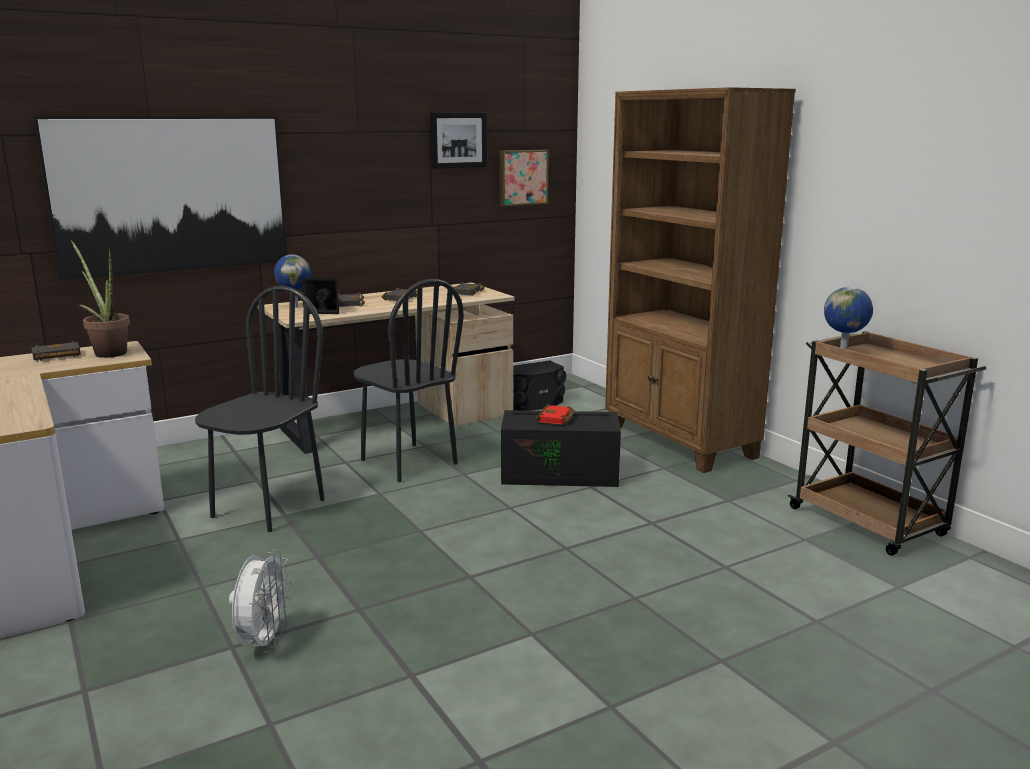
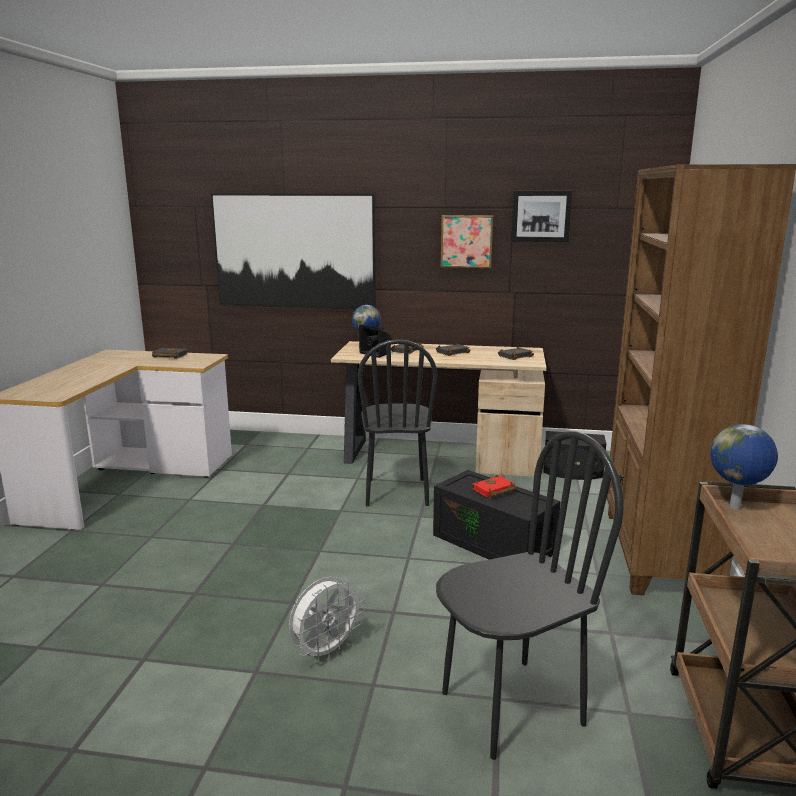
camera: 40 degrees right, 0 degrees up
potted plant [71,240,130,358] -> none
black chair [195,286,325,532] -> black chair moved to [436,431,624,760]
white fan [229,550,292,653] -> white fan moved to [289,577,365,663]
picture [499,150,549,206] -> picture moved to [441,215,493,268]

